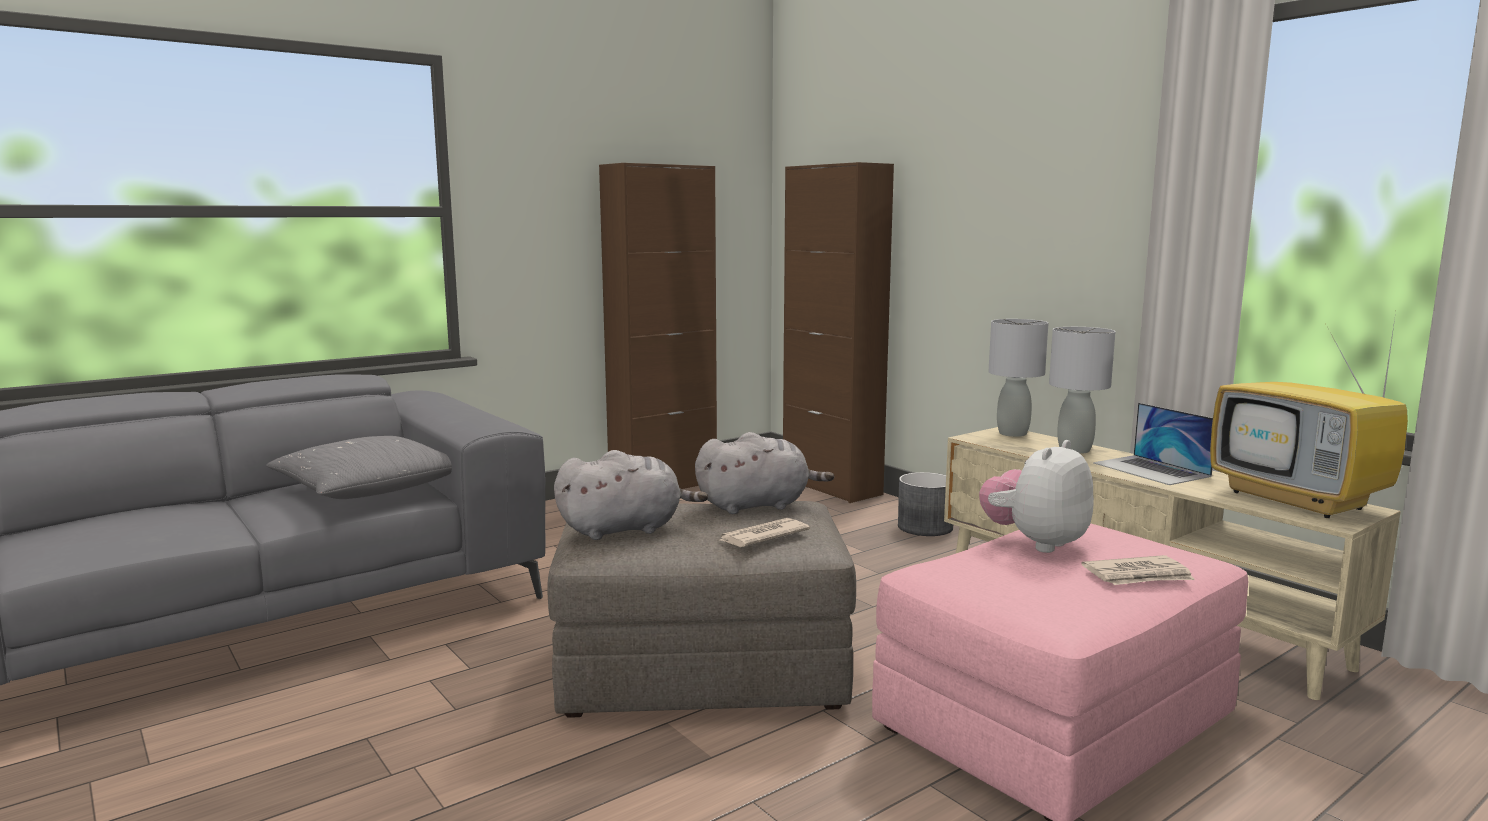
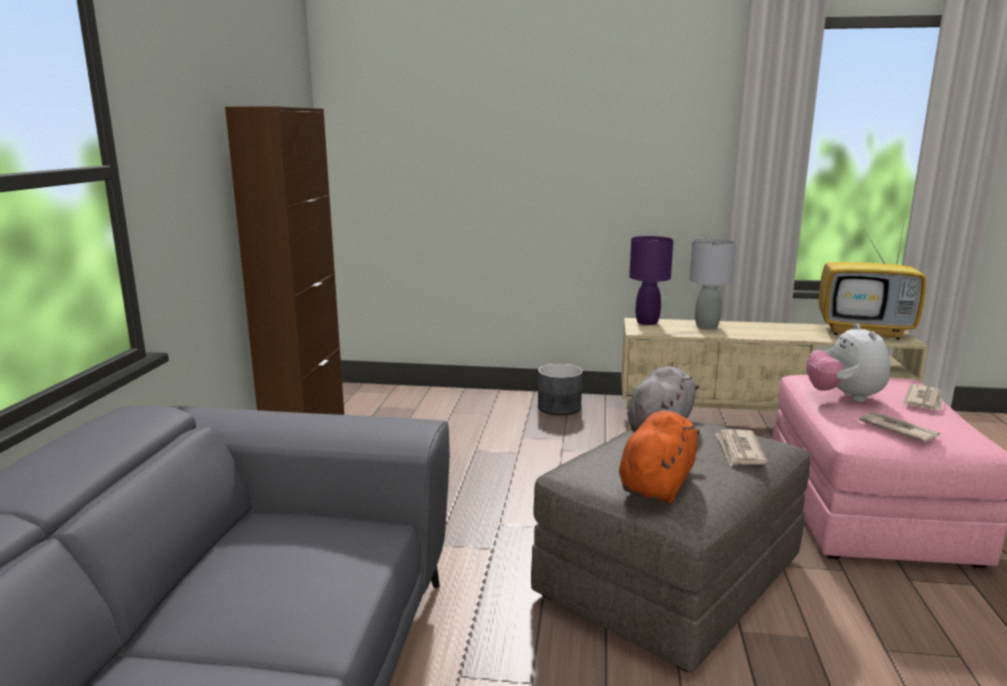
camera: 45 degrees left, 5 degrees up
grey pillow [266,436,452,499] -> none
grey plush toy [554,450,708,540] -> orange plush toy [619,411,700,503]
brown cabinet [783,162,894,503] -> none
grey table lamp [988,319,1048,437] -> purple table lamp [629,236,673,325]
laptop [1093,403,1213,485] -> none
none -> newspaper [859,412,940,442]

